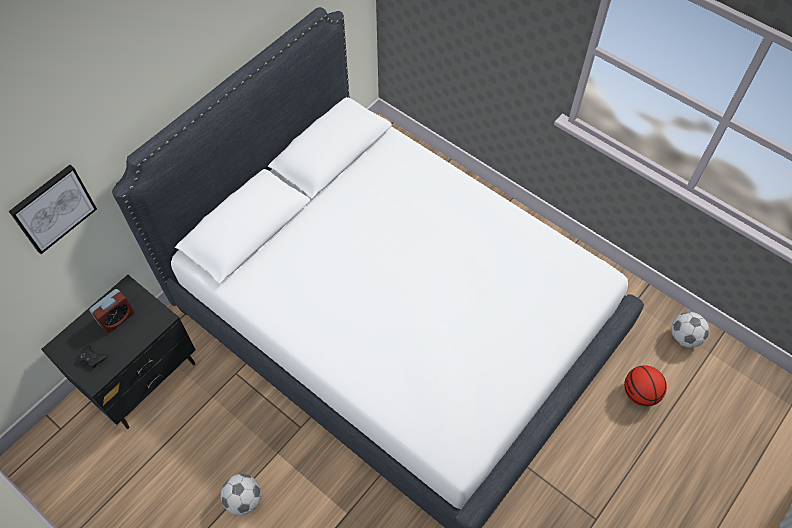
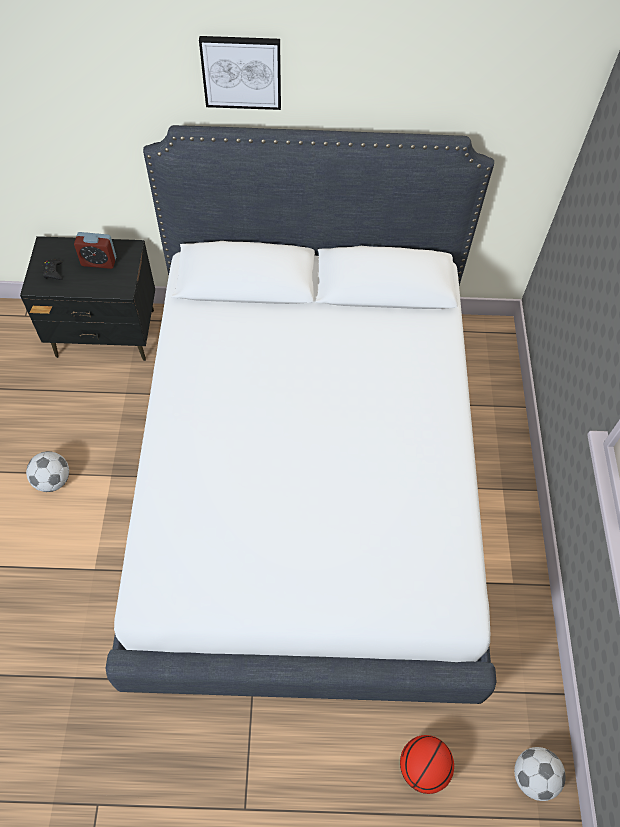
camera: 50 degrees right, 0 degrees up
picture [9,165,97,254] -> picture moved to [199,36,281,110]

